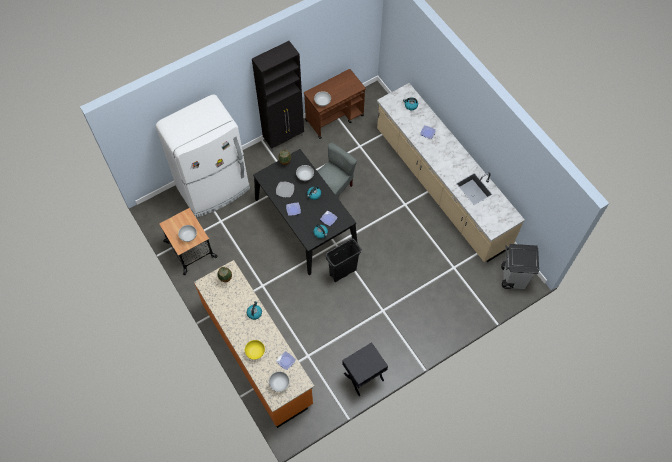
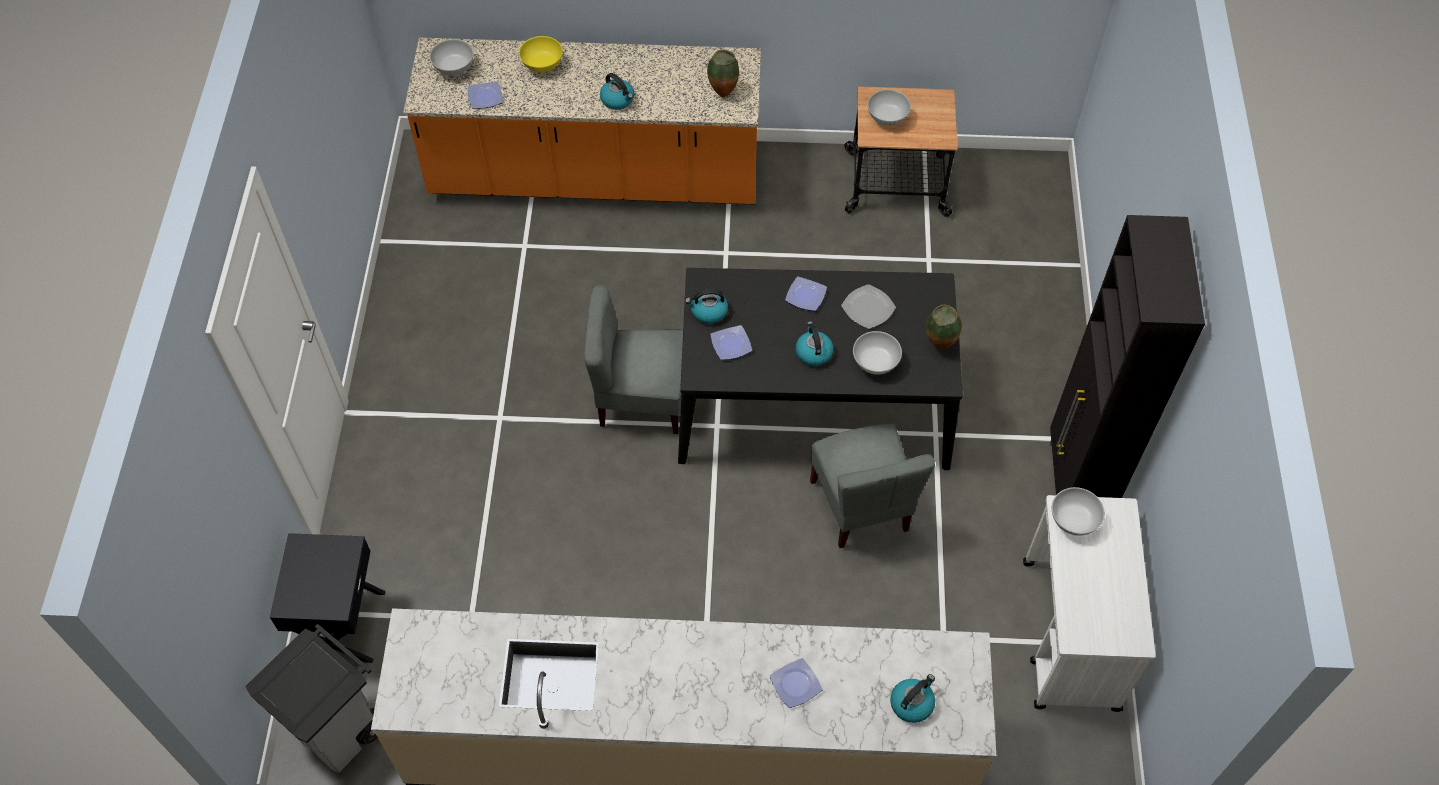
camera: 125 degrees right, 5 degrees down
white fridge [156,95,250,218] -> none
brown cart [304,69,366,139] -> white cart [1023,495,1156,712]
black trash can [325,238,362,282] -> grey chair [584,285,683,434]
black nightstand [342,342,388,396] -> black nightstand moved to [270,533,385,663]

